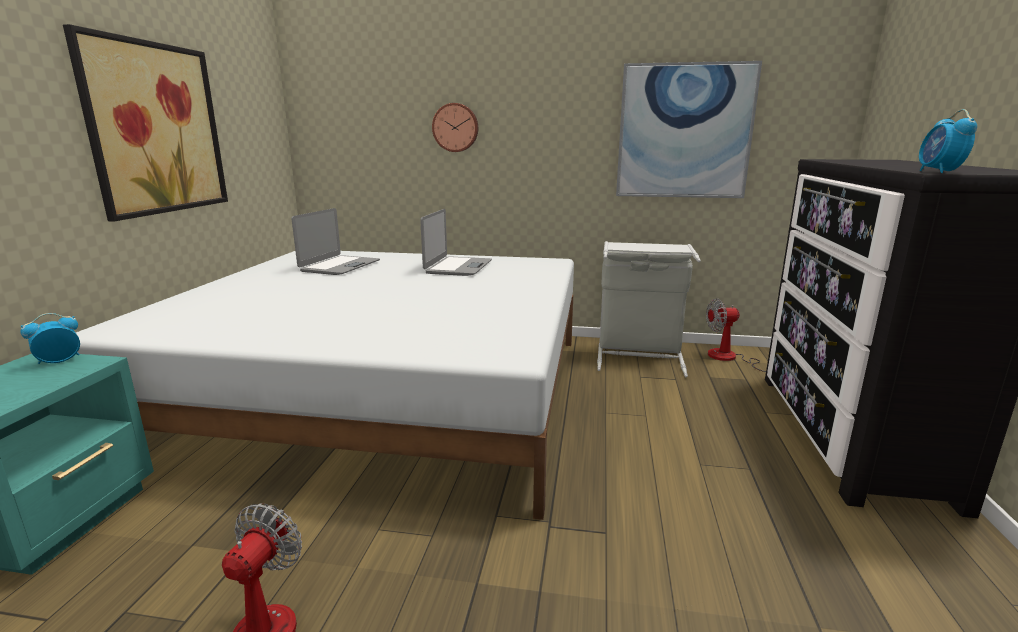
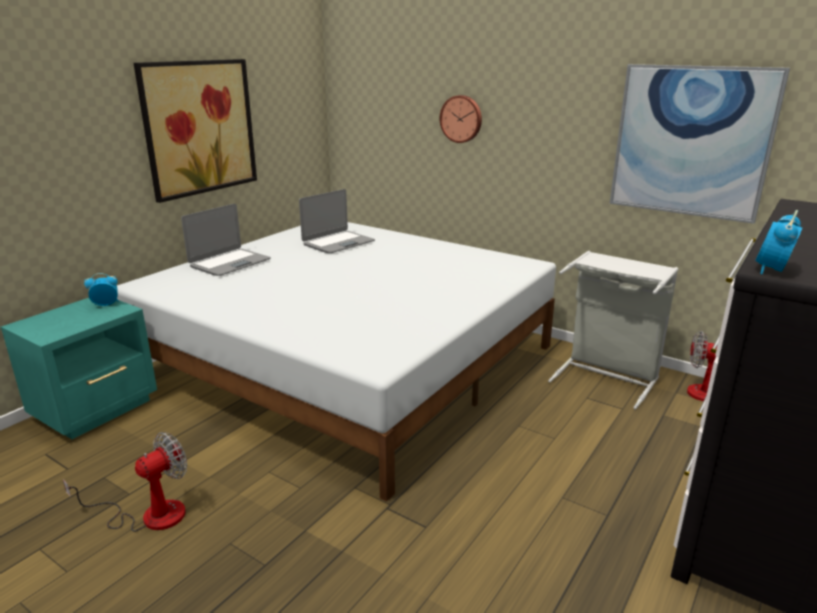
camera: 25 degrees right, 5 degrees up
laptop [420,209,492,276] -> laptop moved to [181,204,271,276]

